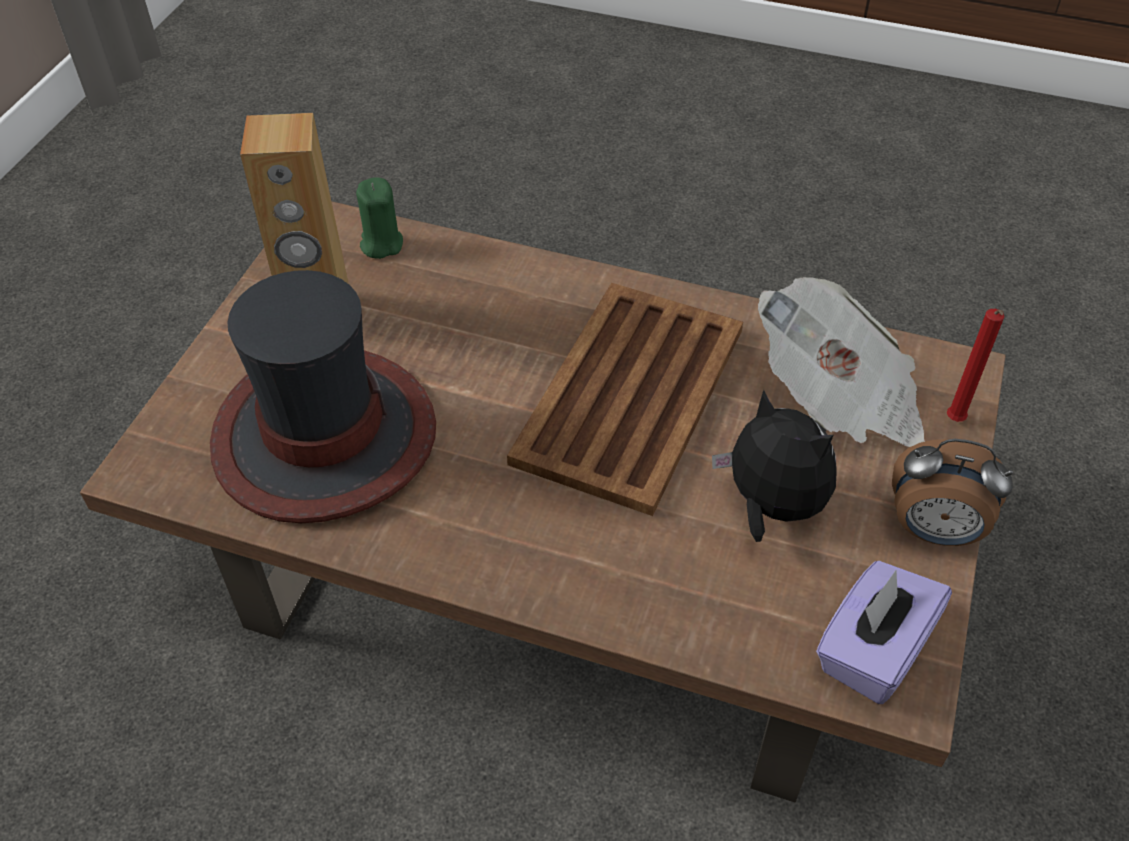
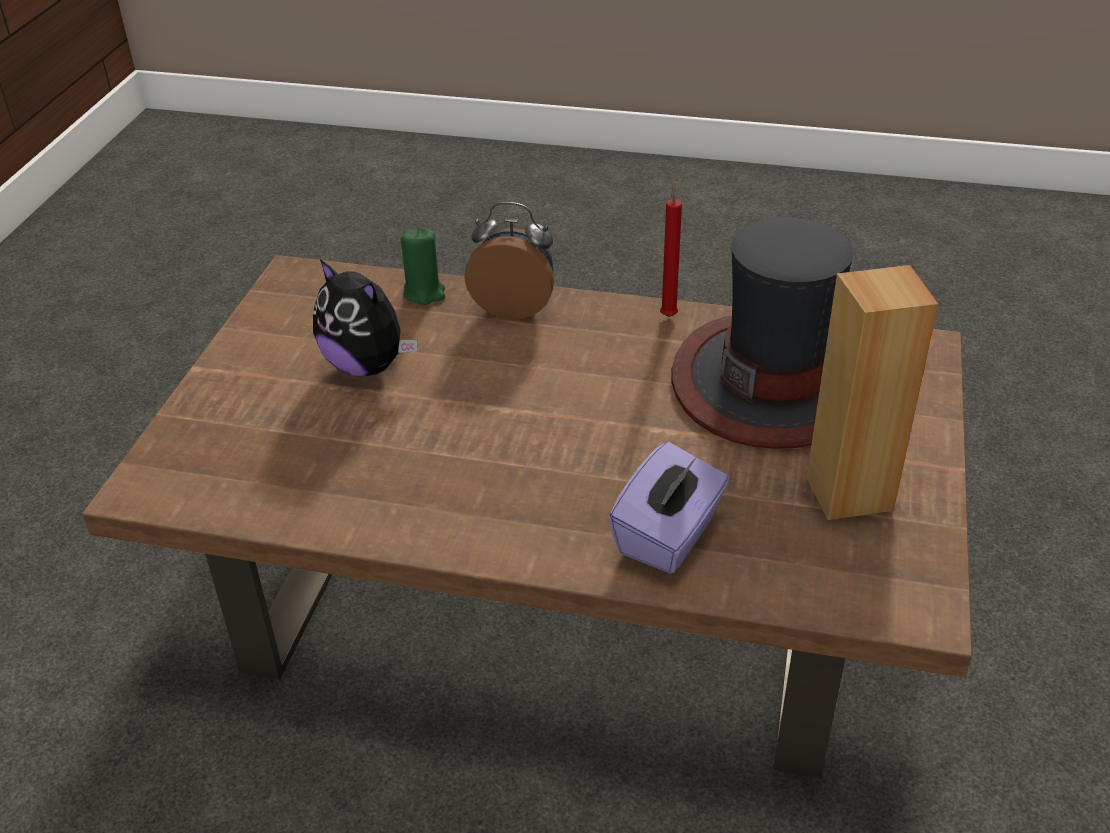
camera: 175 degrees right, 10 degrees down
green candle [356,177,403,259] -> green candle moved to [401,227,445,305]
brown tray [507,283,743,516] -> none
newspaper [758,277,925,447] -> none
purple tissue box [816,561,952,704] -> purple tissue box moved to [609,442,729,574]
alarm clock [892,439,1013,546] -> alarm clock moved to [465,202,554,319]
red candle [947,309,1005,422] -> red candle moved to [660,182,682,317]

